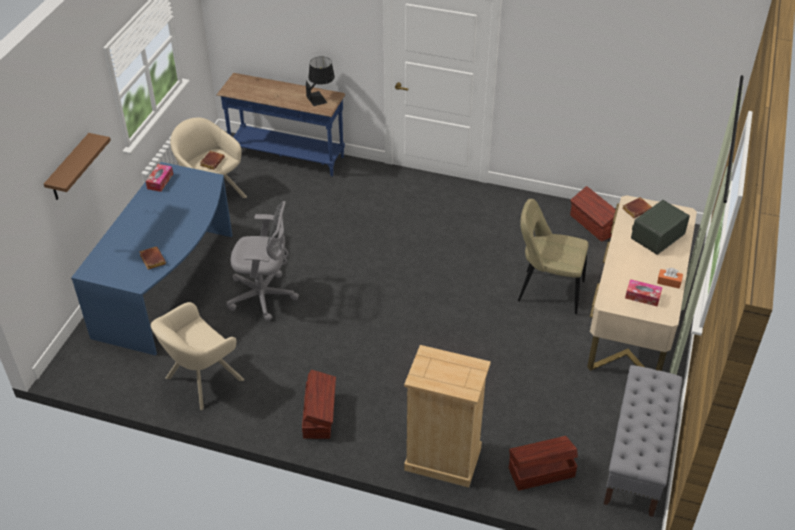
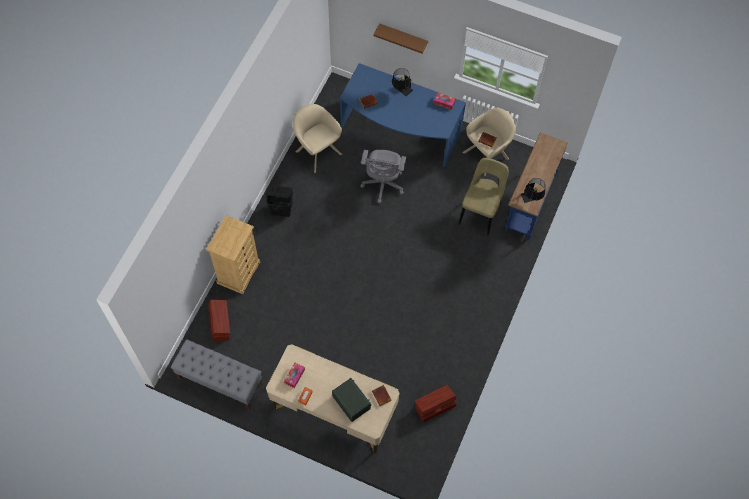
camera: 95 degrees right, 20 degrees up
brown storage box [302,370,336,439] -> black laundry basket [266,186,293,217]
beige chair [518,199,588,314] -> beige chair moved to [459,158,509,235]
none -> black table lamp [392,68,413,96]

